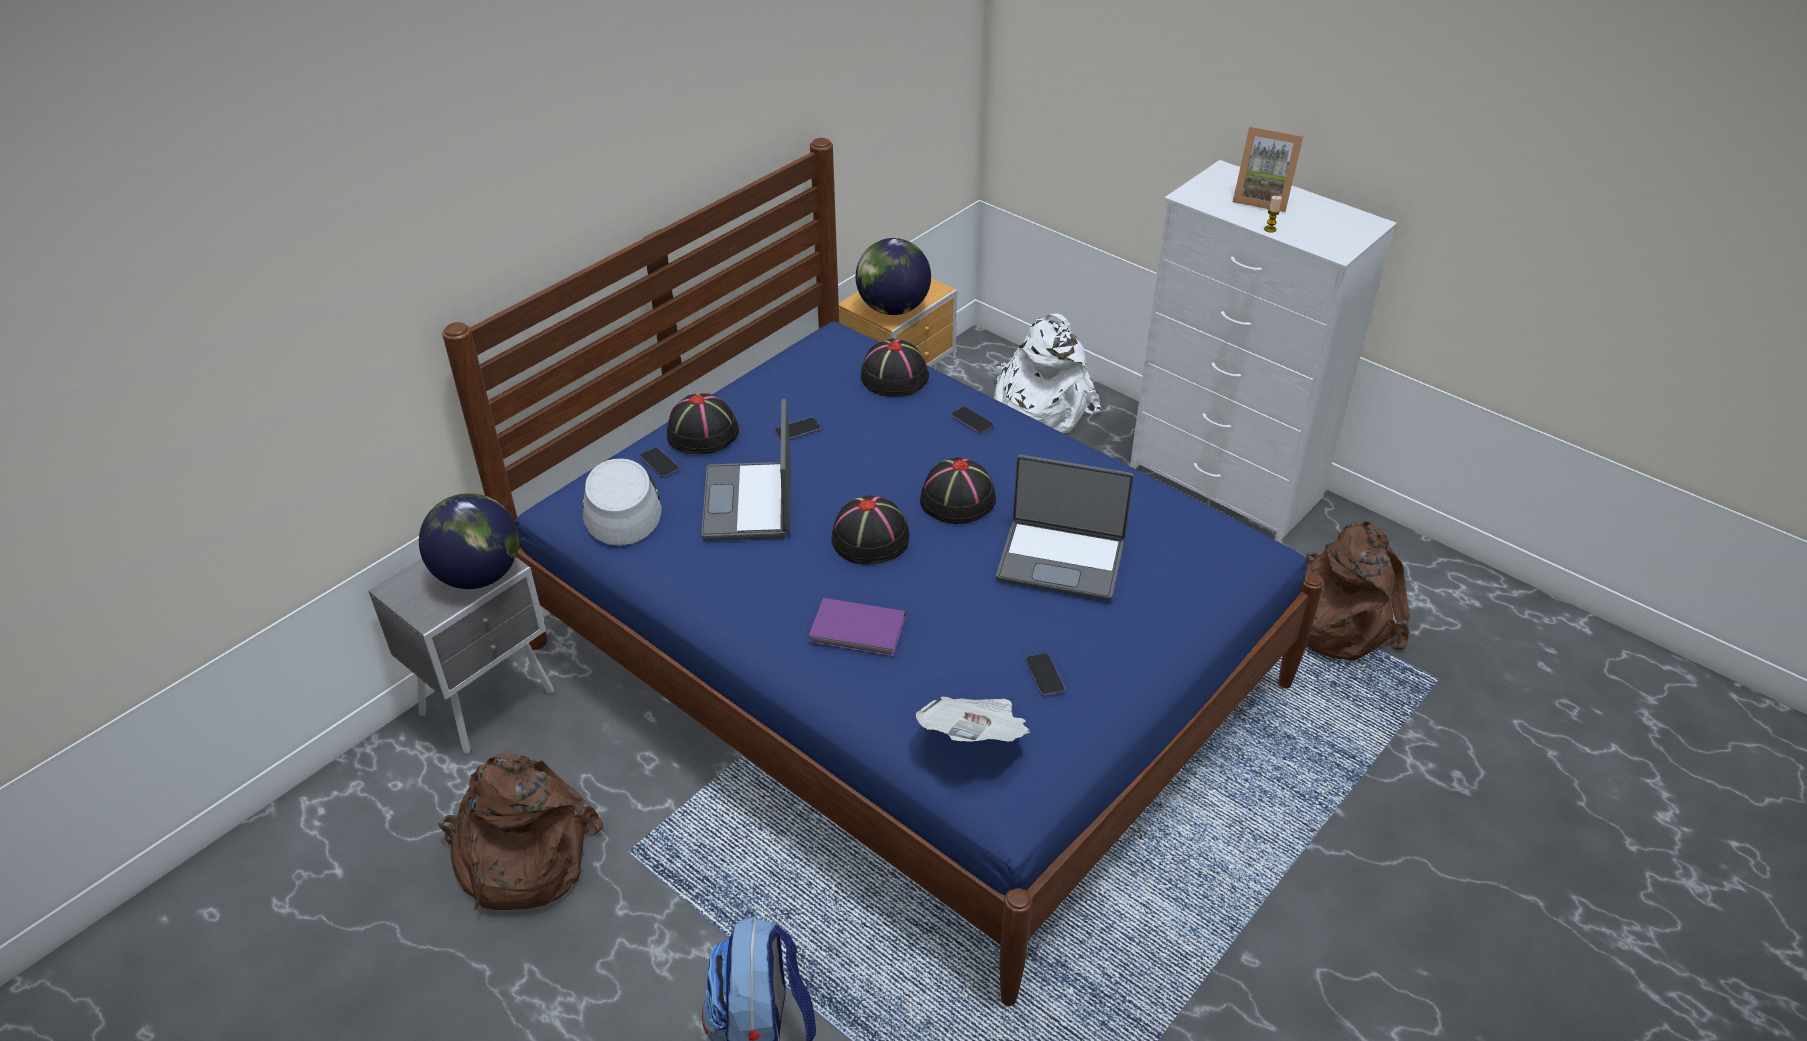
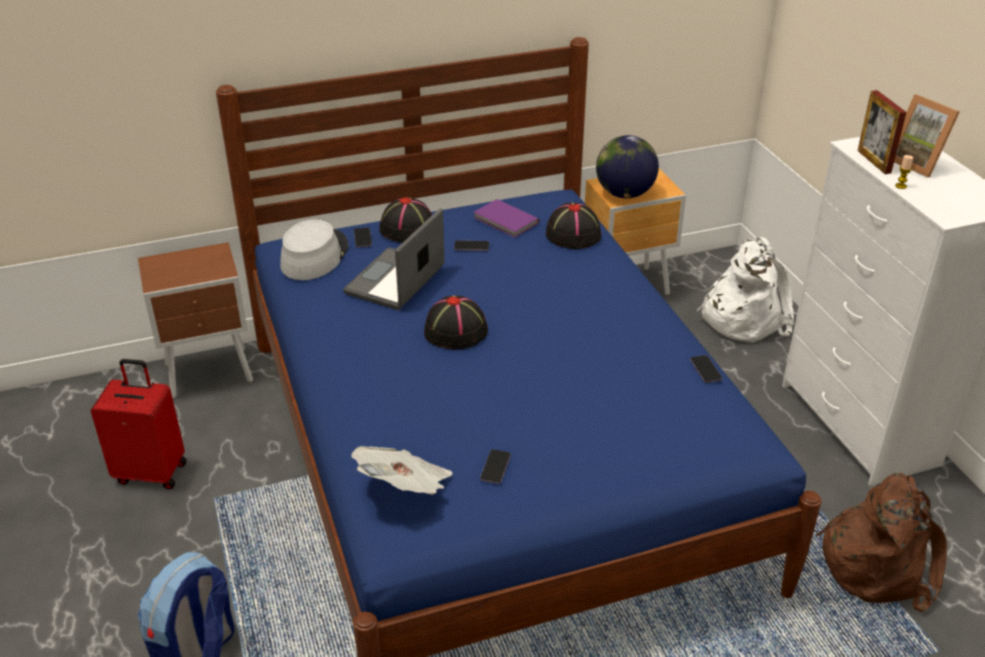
camera: 30 degrees right, 5 degrees down
grey nightstand [368,557,554,754] -> brown nightstand [138,242,253,399]
globe [419,493,519,589] -> none
brown backpack [438,753,603,910] -> red suitcase [91,359,187,489]
purple book [809,598,906,656] -> purple book moved to [473,199,539,238]
black hat [920,457,996,524] -> none
phone [951,406,994,434] -> phone moved to [690,355,722,383]
laptop [996,455,1134,601] -> none
none -> picture frame [858,90,907,174]

